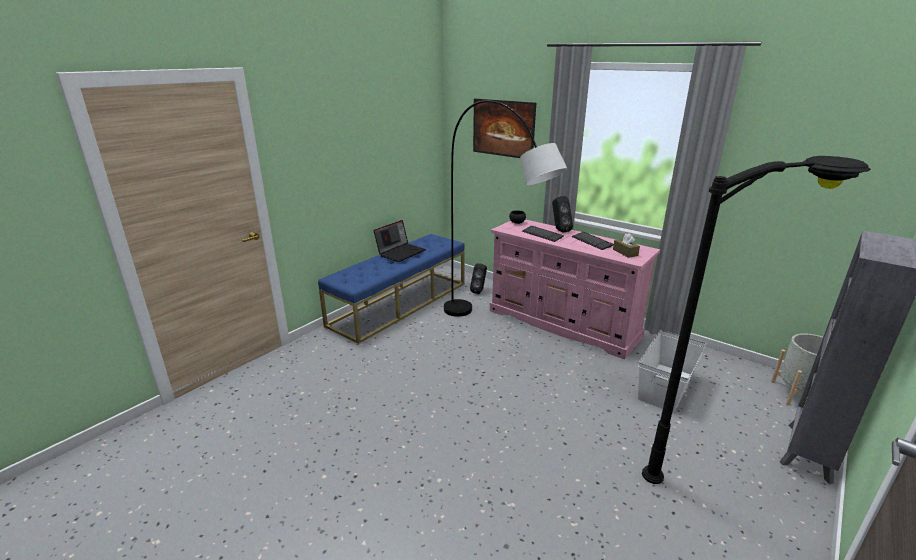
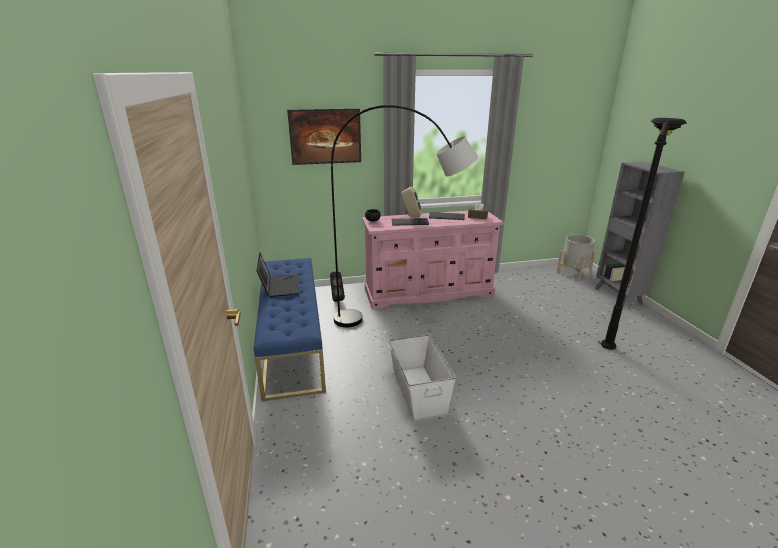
camera: 50 degrees left, 0 degrees up
black speaker [552,196,573,233] -> beige speaker [401,186,422,217]
white storage box [638,330,706,413] -> white storage box moved to [389,335,456,420]

